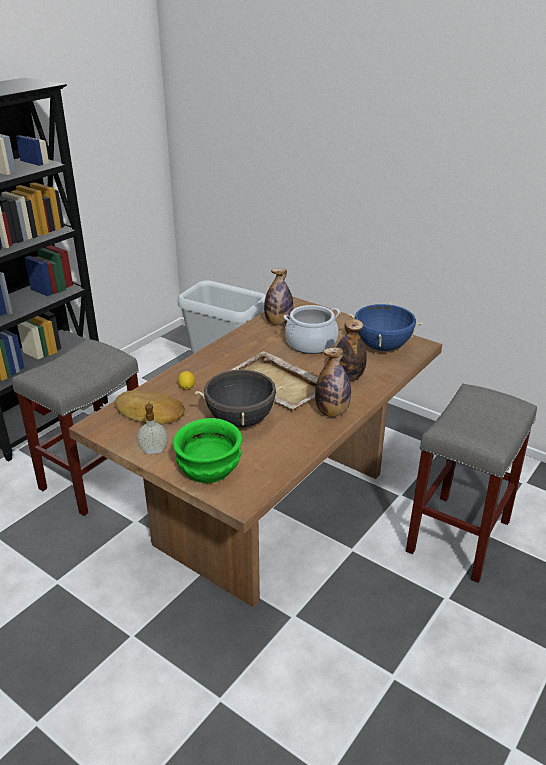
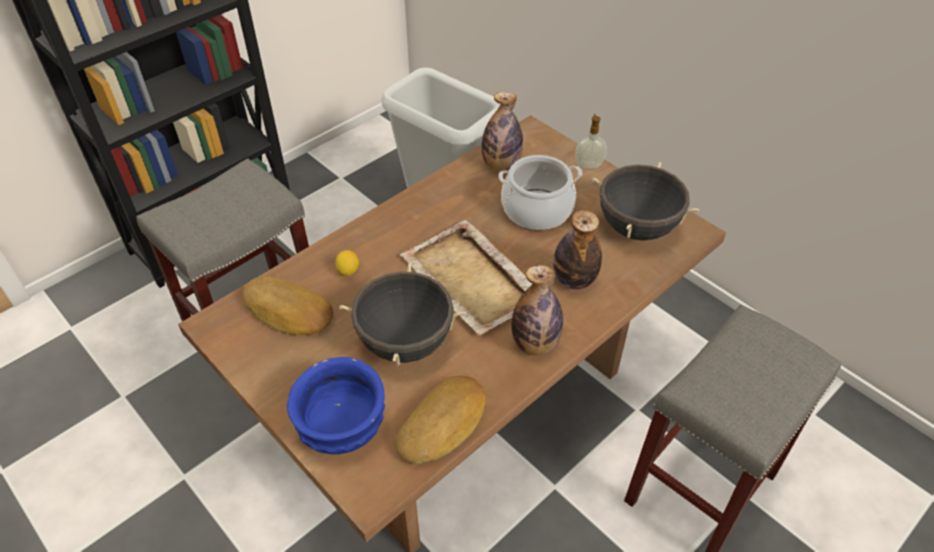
camera: 10 degrees right, 15 degrees up
soap dispenser [137,402,168,454] -> soap dispenser moved to [575,114,607,168]
green bowl [173,418,242,483] -> blue bowl [287,357,385,454]
blue cooking pot [348,302,424,351] -> black cooking pot [592,162,699,241]
none -> bread [395,376,486,464]

